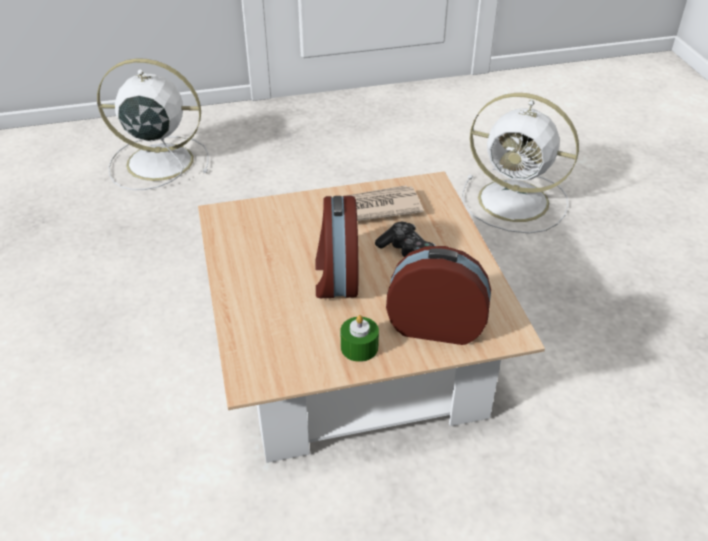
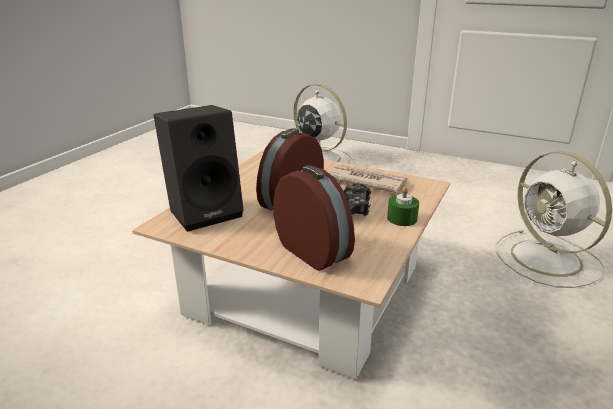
camera: 40 degrees right, 15 degrees down
green candle [341,315,379,362] -> green candle moved to [387,186,419,226]
none -> black speaker [153,105,244,232]

